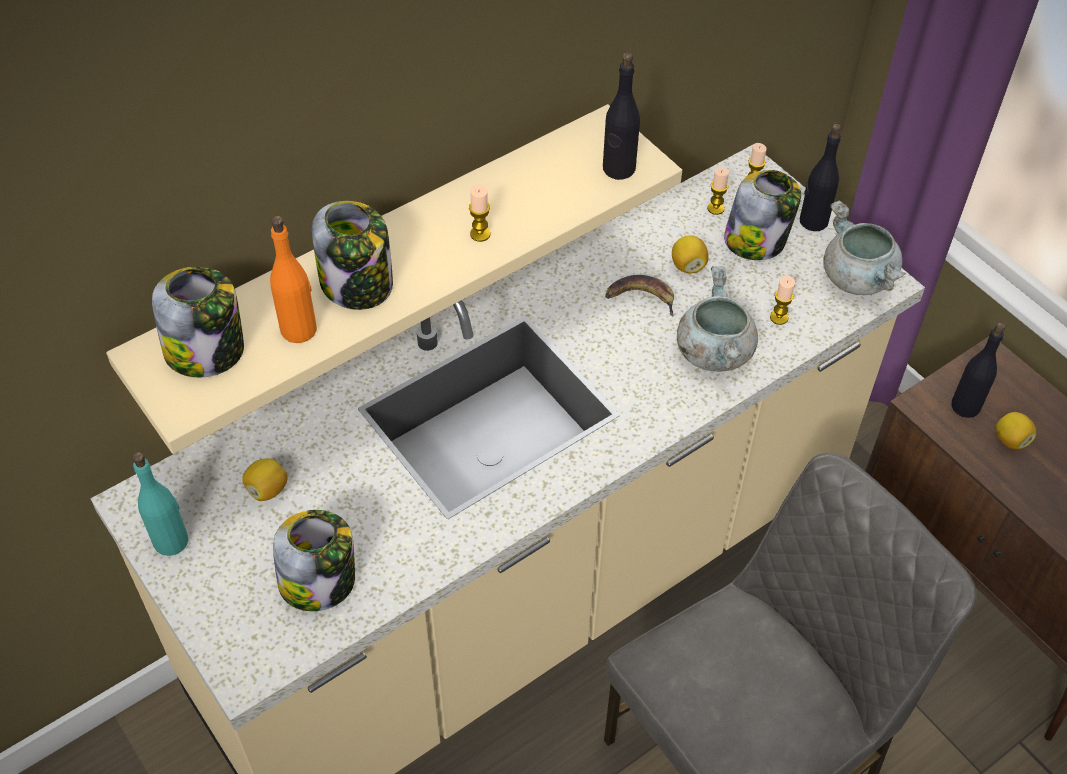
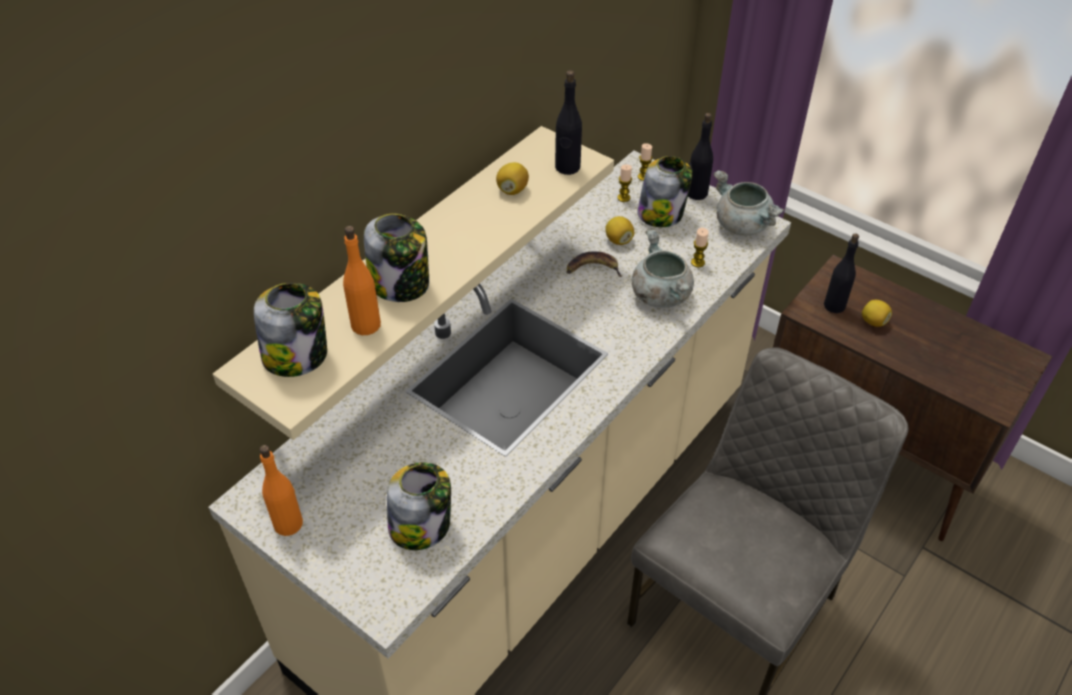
camera: 15 degrees left, 5 degrees down
turquoise bottle [132,452,188,556] -> orange bottle [259,445,303,536]
lemon [242,458,288,501] -> lemon moved to [496,162,529,195]
candle [469,185,490,242] -> none

